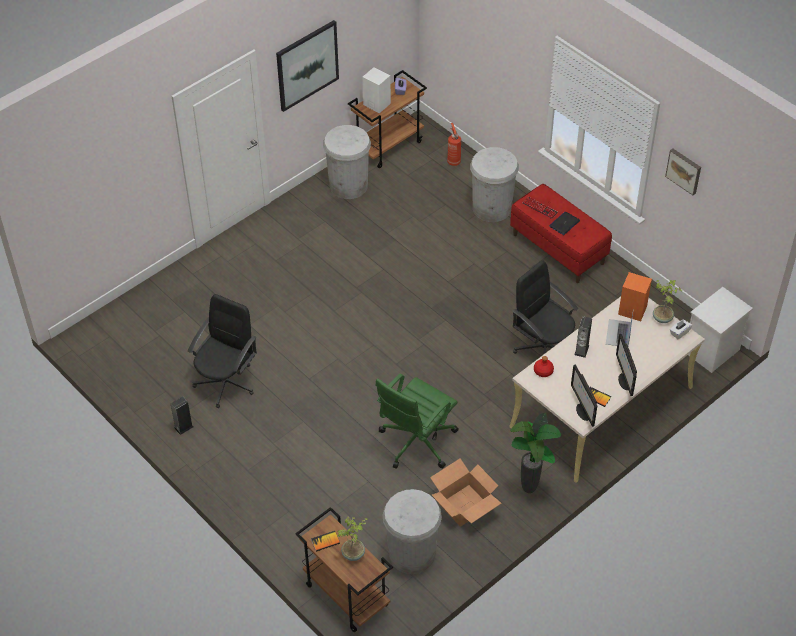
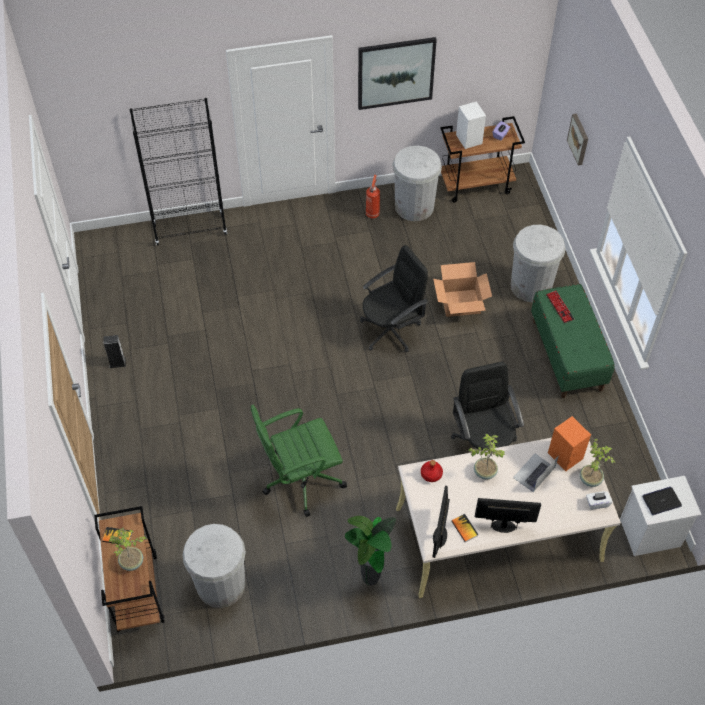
camera: 30 degrees right, 5 degrees up
black office chair [188,294,257,408] -> black office chair moved to [360,245,428,352]
cardboard box [430,458,501,527] -> cardboard box moved to [433,262,492,317]
fire extinguisher [447,123,461,166] -> fire extinguisher moved to [366,175,380,218]
red bench [510,184,612,283] -> green bench [531,284,615,398]
laptop [549,212,580,235] -> laptop moved to [643,487,682,515]
speaker [574,316,592,358] -> potted plant [468,433,505,480]
monitor [616,334,637,396] -> monitor turned 75 degrees clockwise [475,498,541,533]
picture [665,149,701,195] -> picture moved to [567,114,588,165]
none -> black bookcase [129,98,227,245]

